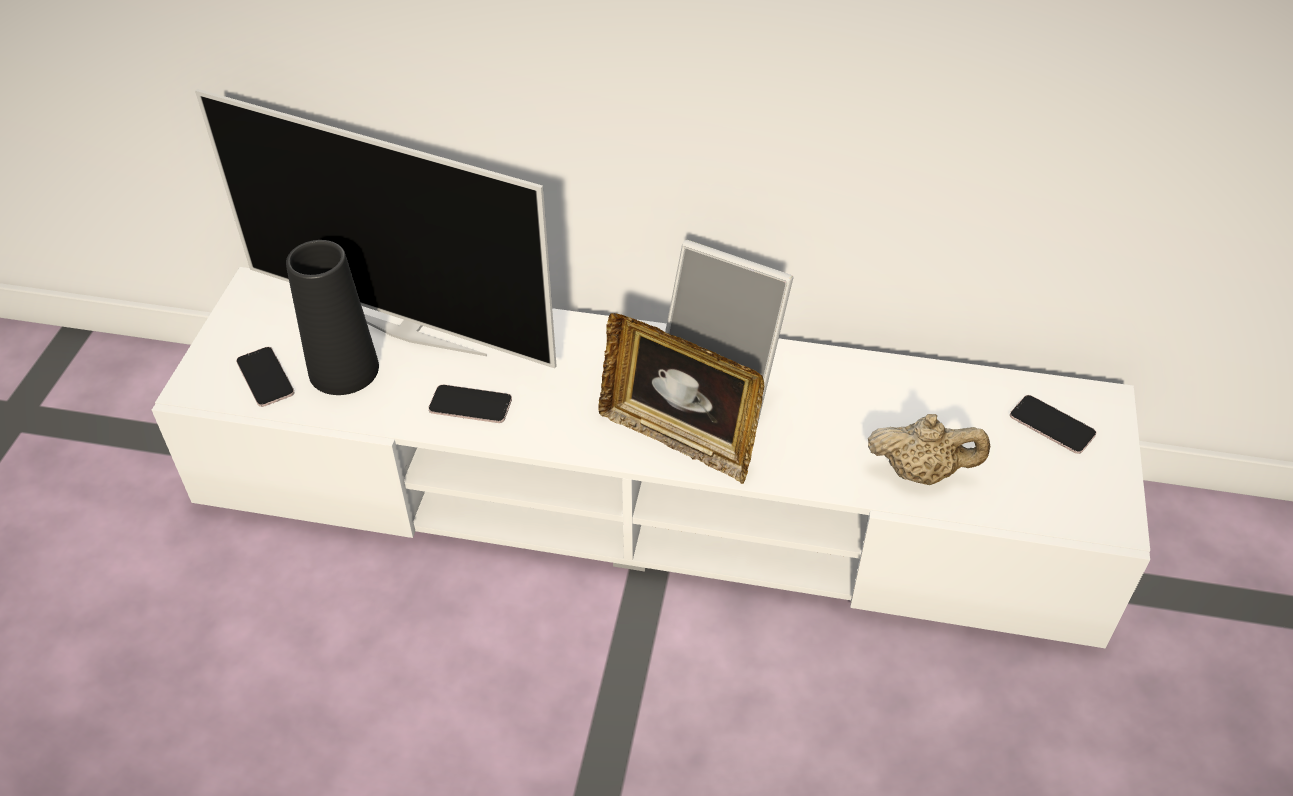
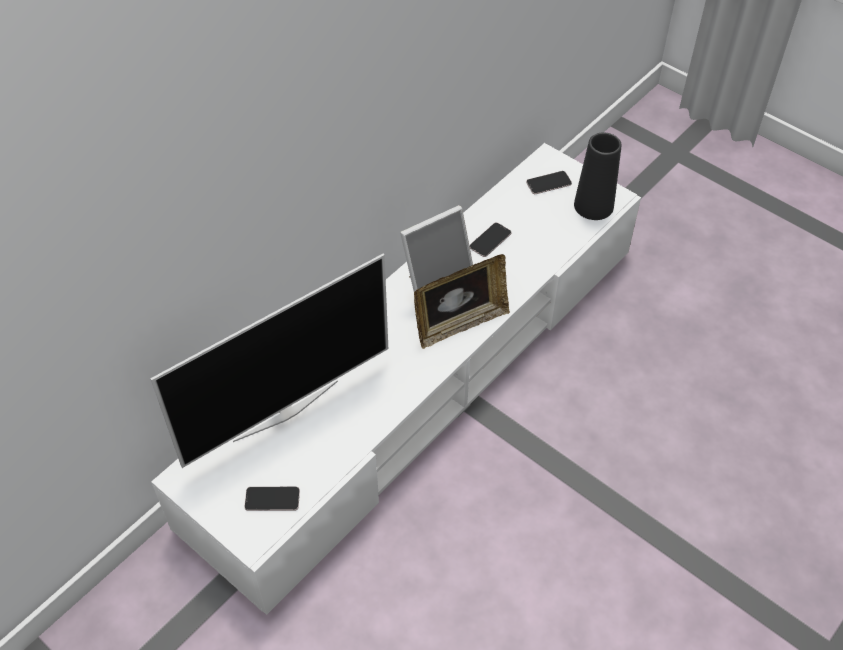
camera: 60 degrees left, 5 degrees up
black vase [286,240,379,395] -> black vase moved to [574,132,622,220]
phone [428,384,512,423] -> phone moved to [469,222,512,257]
beige teapot [868,414,990,485] -> none

